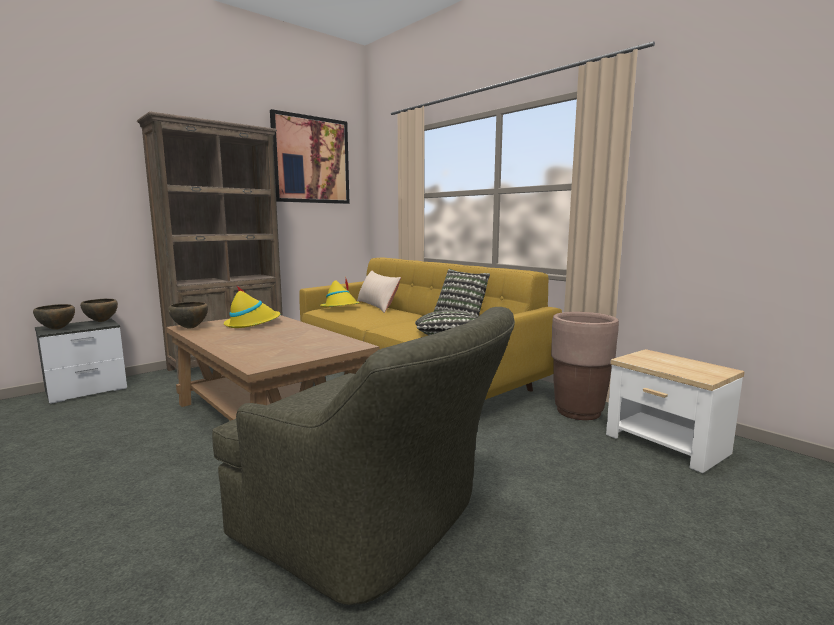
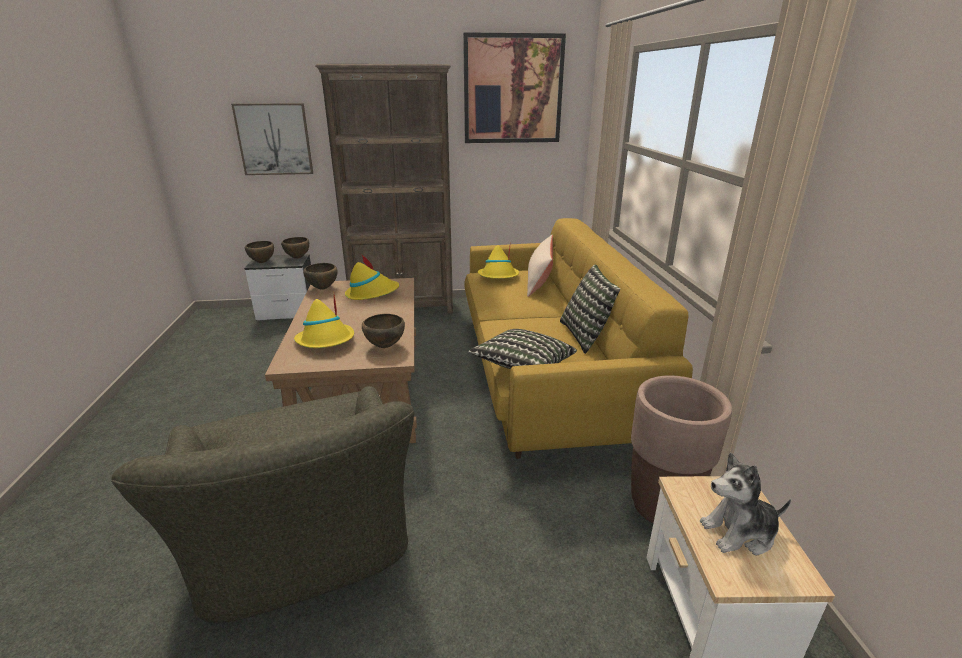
camera: 35 degrees right, 15 degrees up
none -> picture [231,103,313,175]
none -> yellow hat [294,295,354,348]
none -> brown bowl [362,314,405,348]
none -> plush toy [700,453,791,556]

